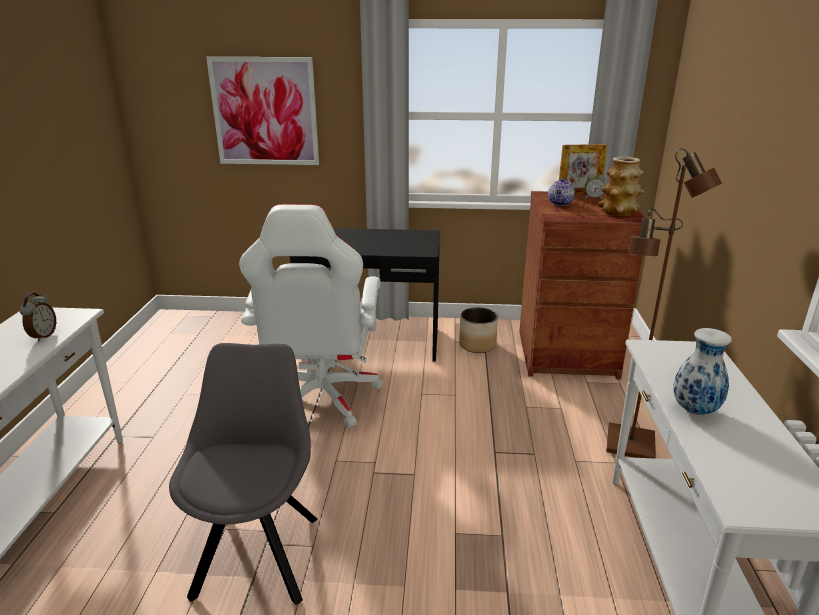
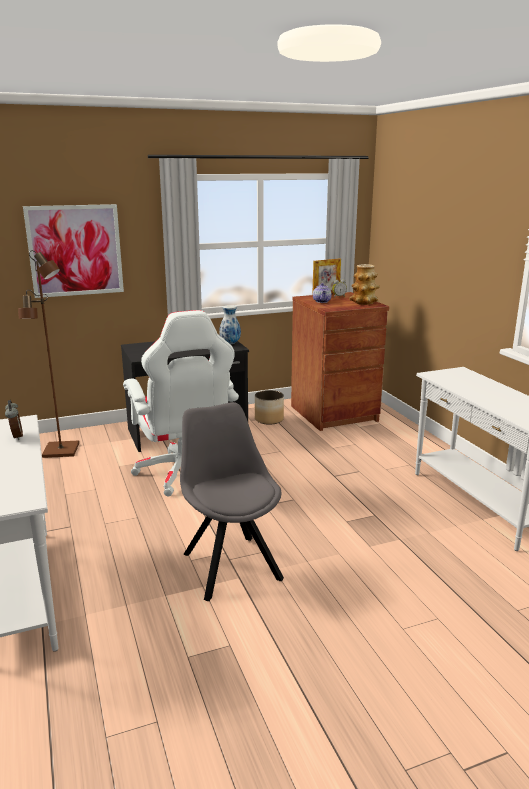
camera: 25 degrees left, 5 degrees down
brown floor lamp [606,148,722,459] -> brown floor lamp moved to [18,250,79,458]
vase [673,328,732,415] -> vase moved to [219,305,241,344]

